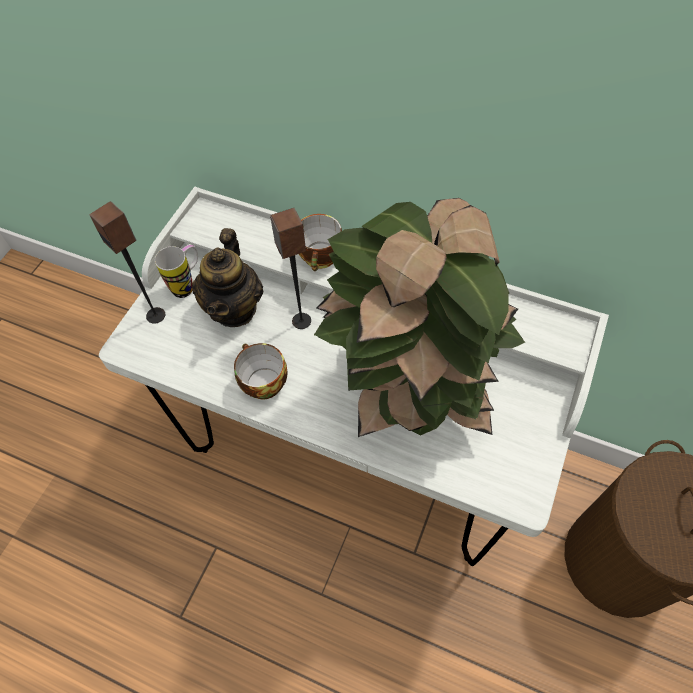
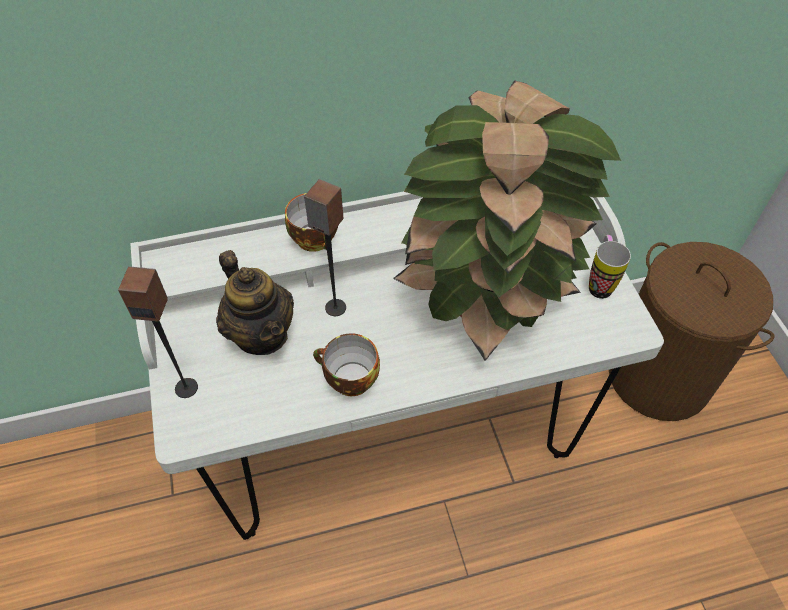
camera: 40 degrees left, 5 degrees down
mug [155,245,198,298] -> mug moved to [589,235,631,299]

